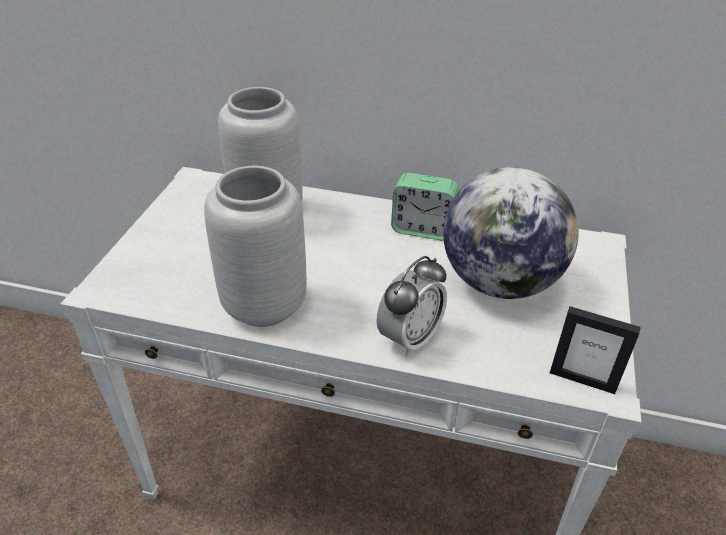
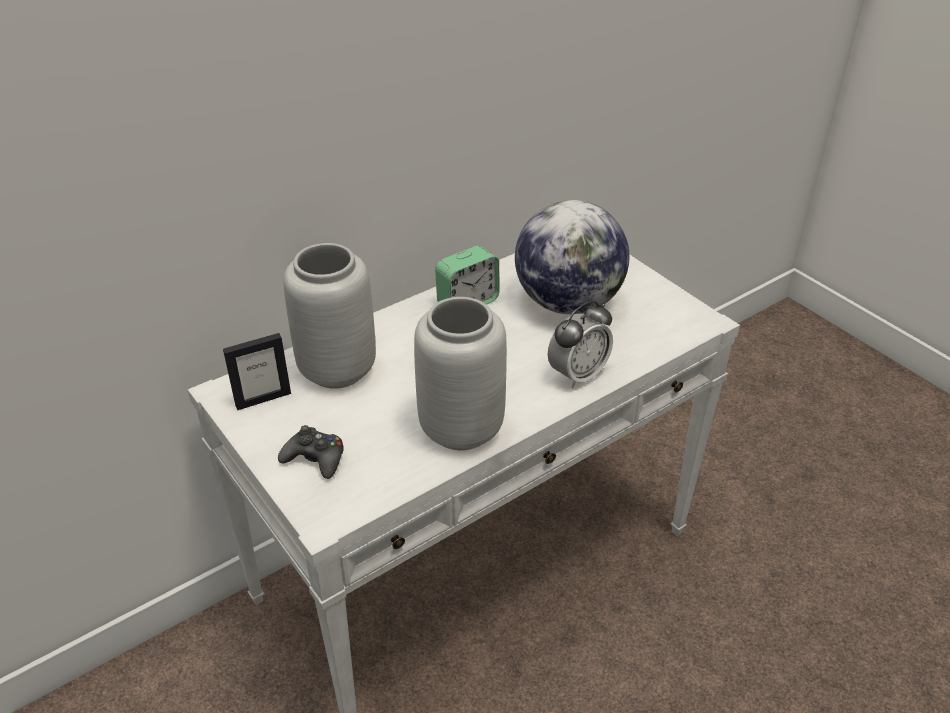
camera: 50 degrees left, 0 degrees up
alarm clock [376,256,447,356] -> alarm clock turned 60 degrees clockwise [548,301,613,388]
picture frame [550,306,641,394] -> picture frame moved to [223,333,291,410]
none -> black game controller [278,425,344,479]

